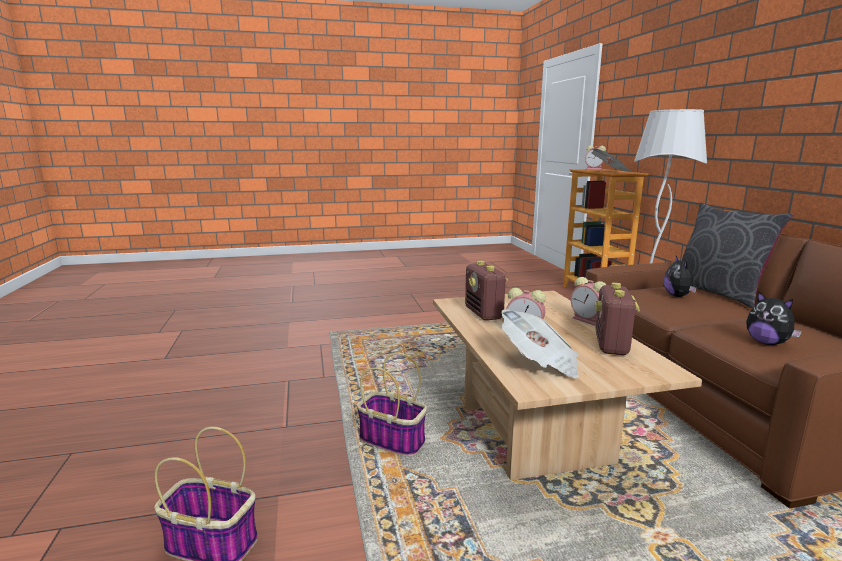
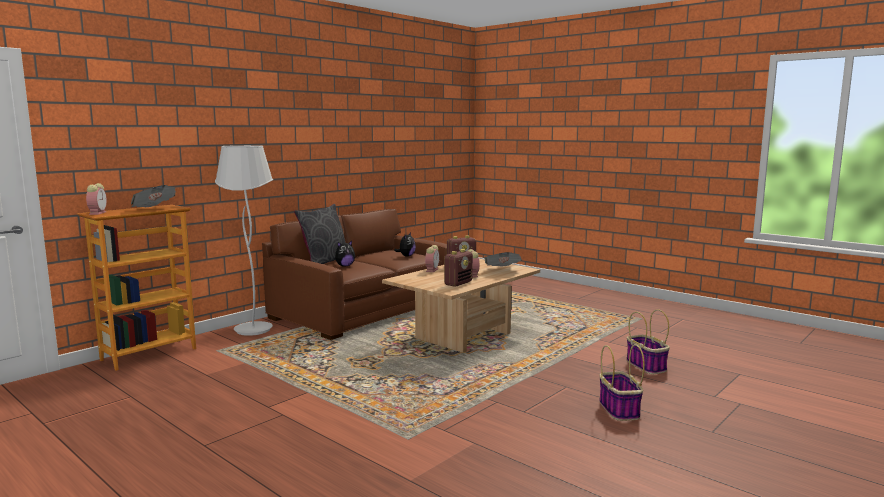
camera: 125 degrees left, 5 degrees down
basket [357,352,427,456] -> basket moved to [599,344,645,421]

